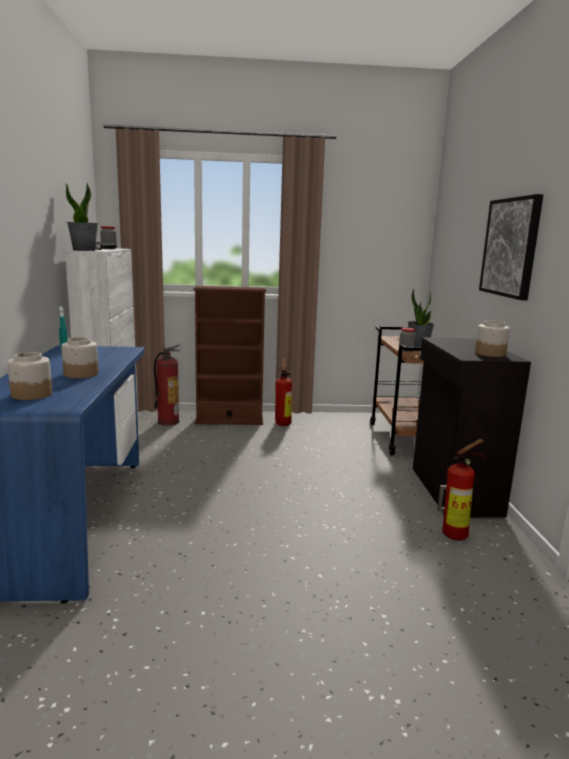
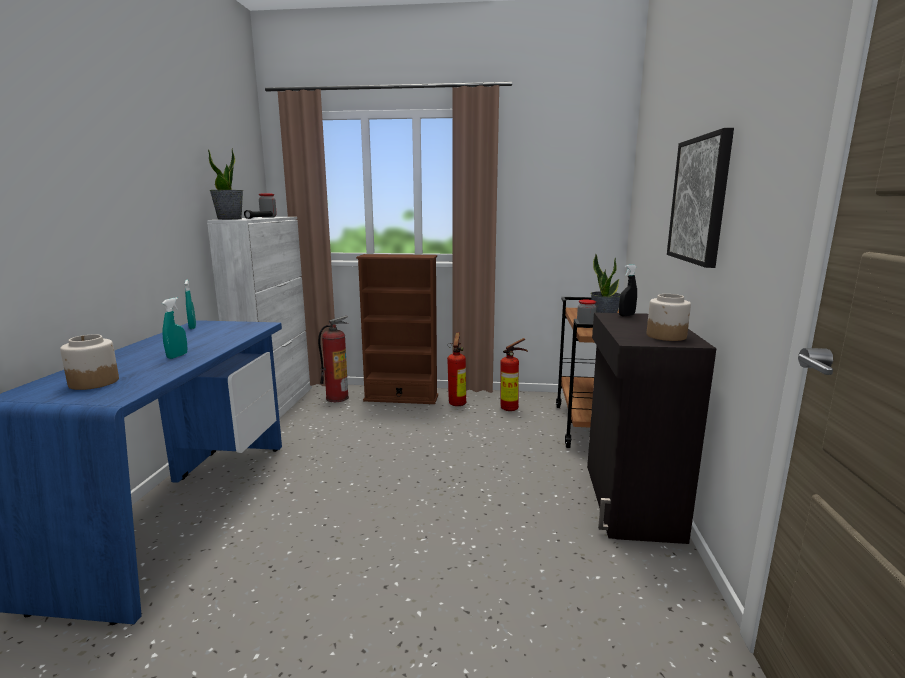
camera: 10 degrees right, 0 degrees up
jar [61,337,98,378] -> turquoise spray bottle [162,298,188,359]
fire extinguisher [443,439,486,541] -> fire extinguisher moved to [500,338,528,411]
none -> black spray bottle [619,264,637,316]

